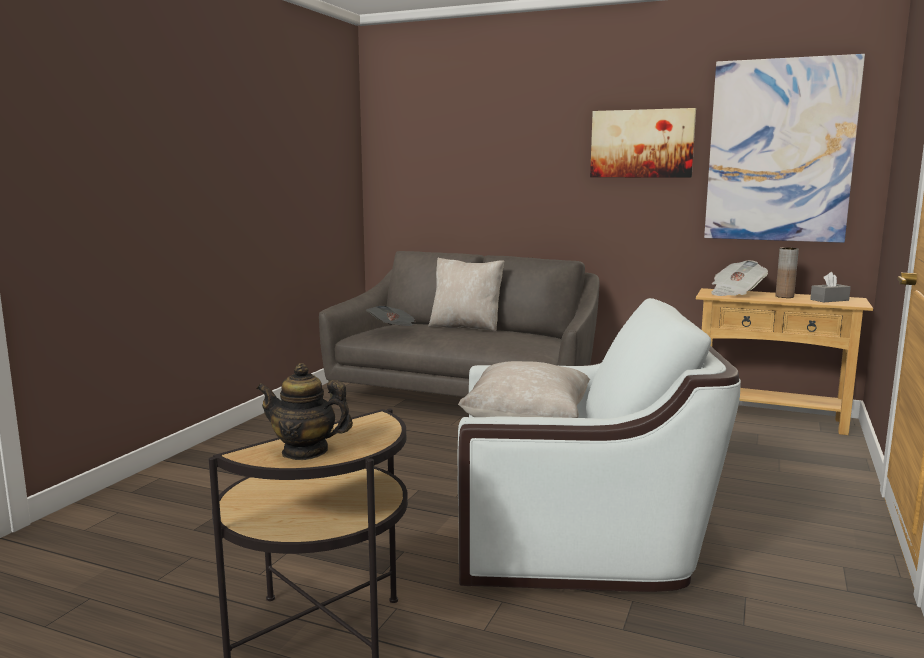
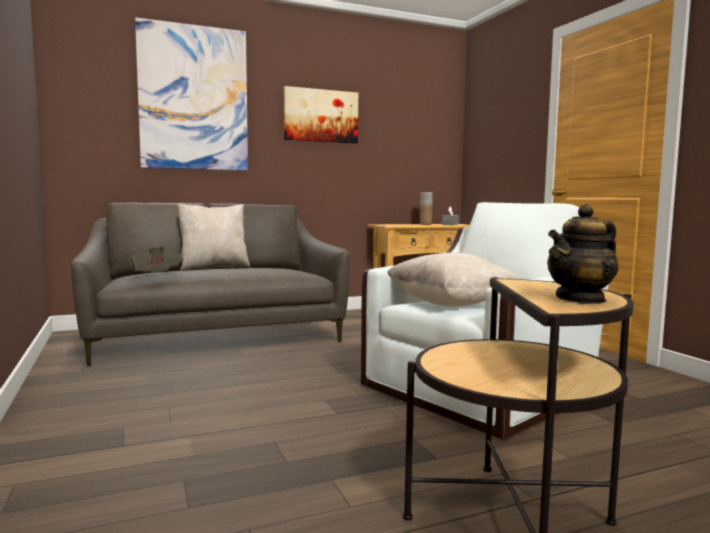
camera: 45 degrees left, 5 degrees down
picture [704,54,865,243] -> picture moved to [135,17,248,171]
newspaper [711,260,768,296] -> none

